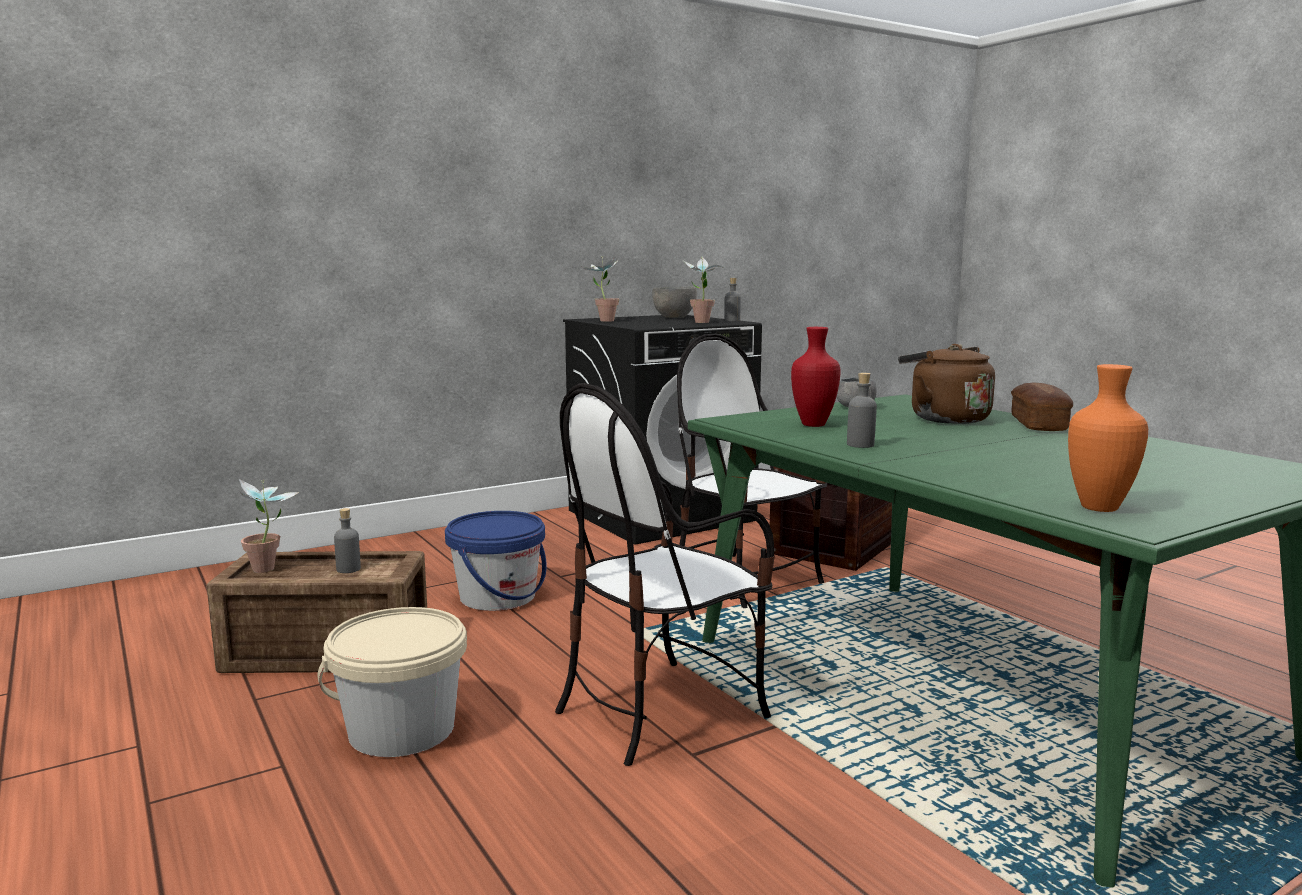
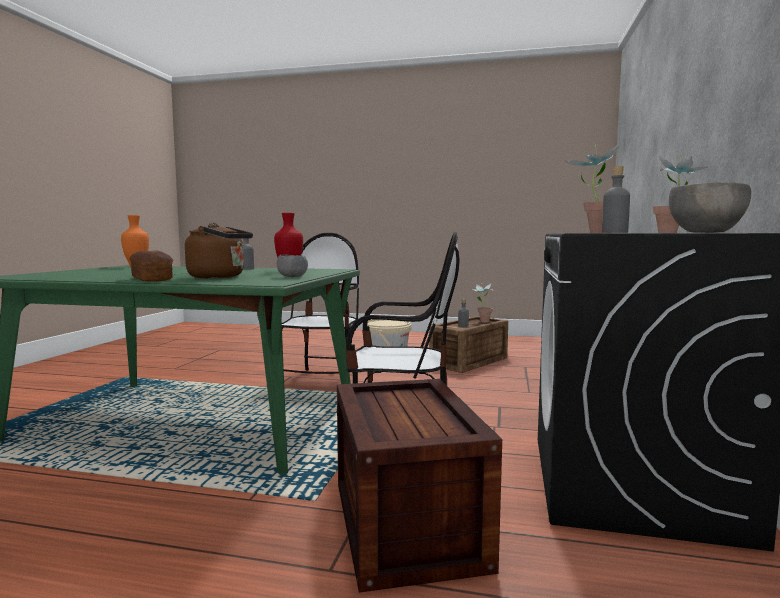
camera: 135 degrees right, 5 degrees down
blue bucket [445,511,547,611] -> none

